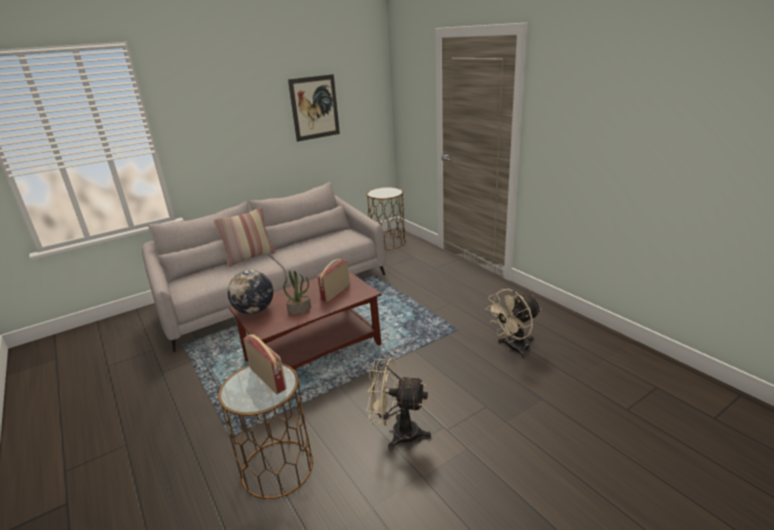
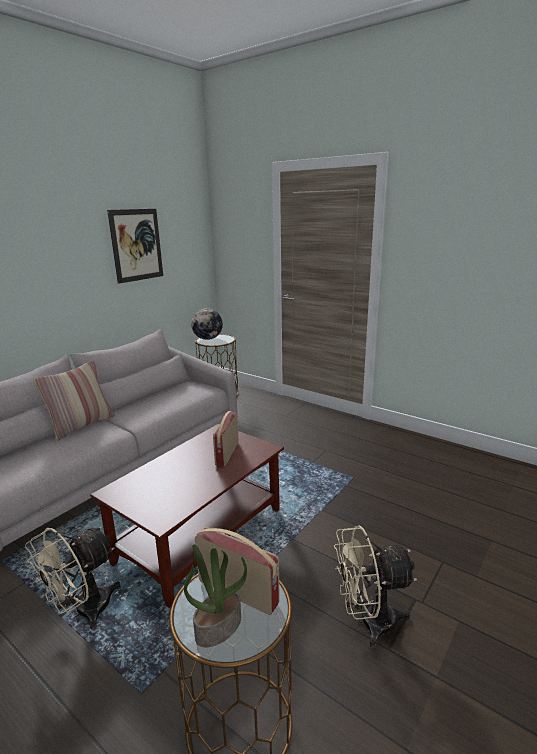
camera: 20 degrees left, 5 degrees down
globe [227,270,273,314] -> globe moved to [191,308,223,340]
potted plant [283,270,311,315] -> potted plant moved to [184,544,247,647]
beige fan [485,289,541,359] -> beige fan moved to [25,527,120,630]

